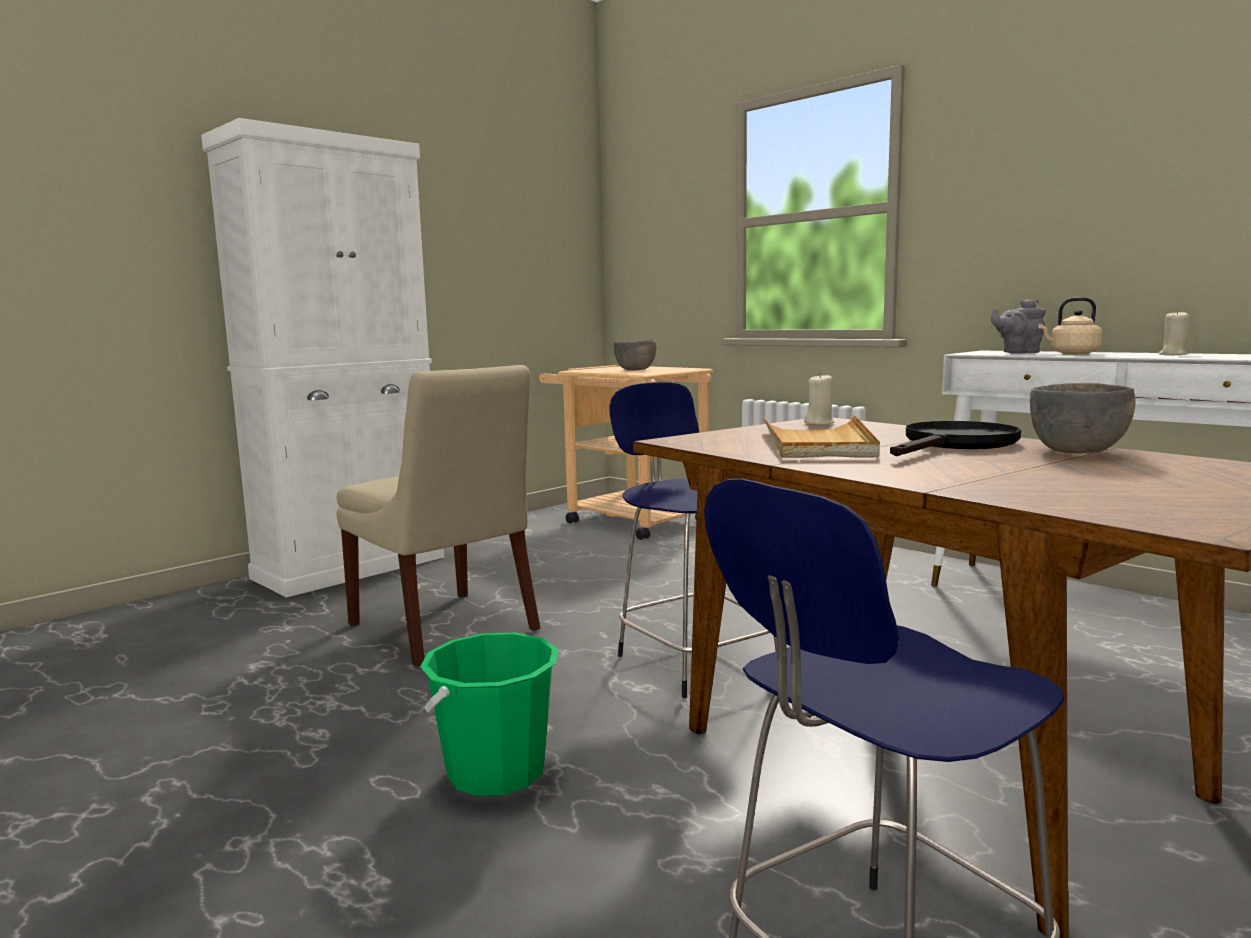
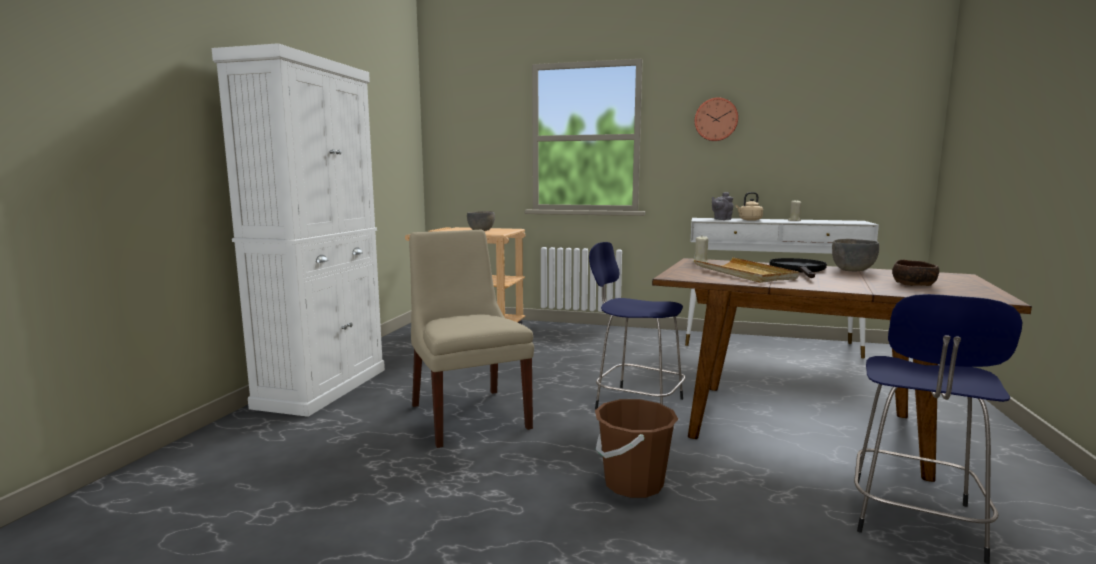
camera: 30 degrees left, 0 degrees up
beige chair [337,365,541,667] -> beige chair turned 135 degrees counterclockwise [409,230,534,448]
green bucket [420,633,559,796] -> brown bucket [595,399,678,498]
none -> wall clock [695,98,738,141]
none -> brown bowl [892,260,939,286]

